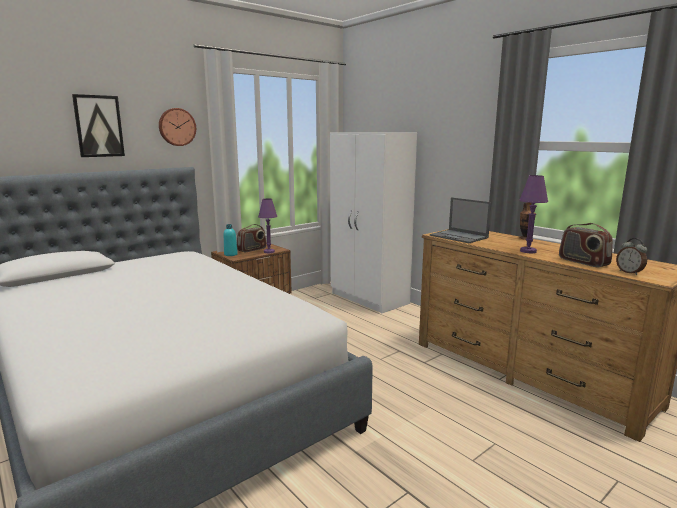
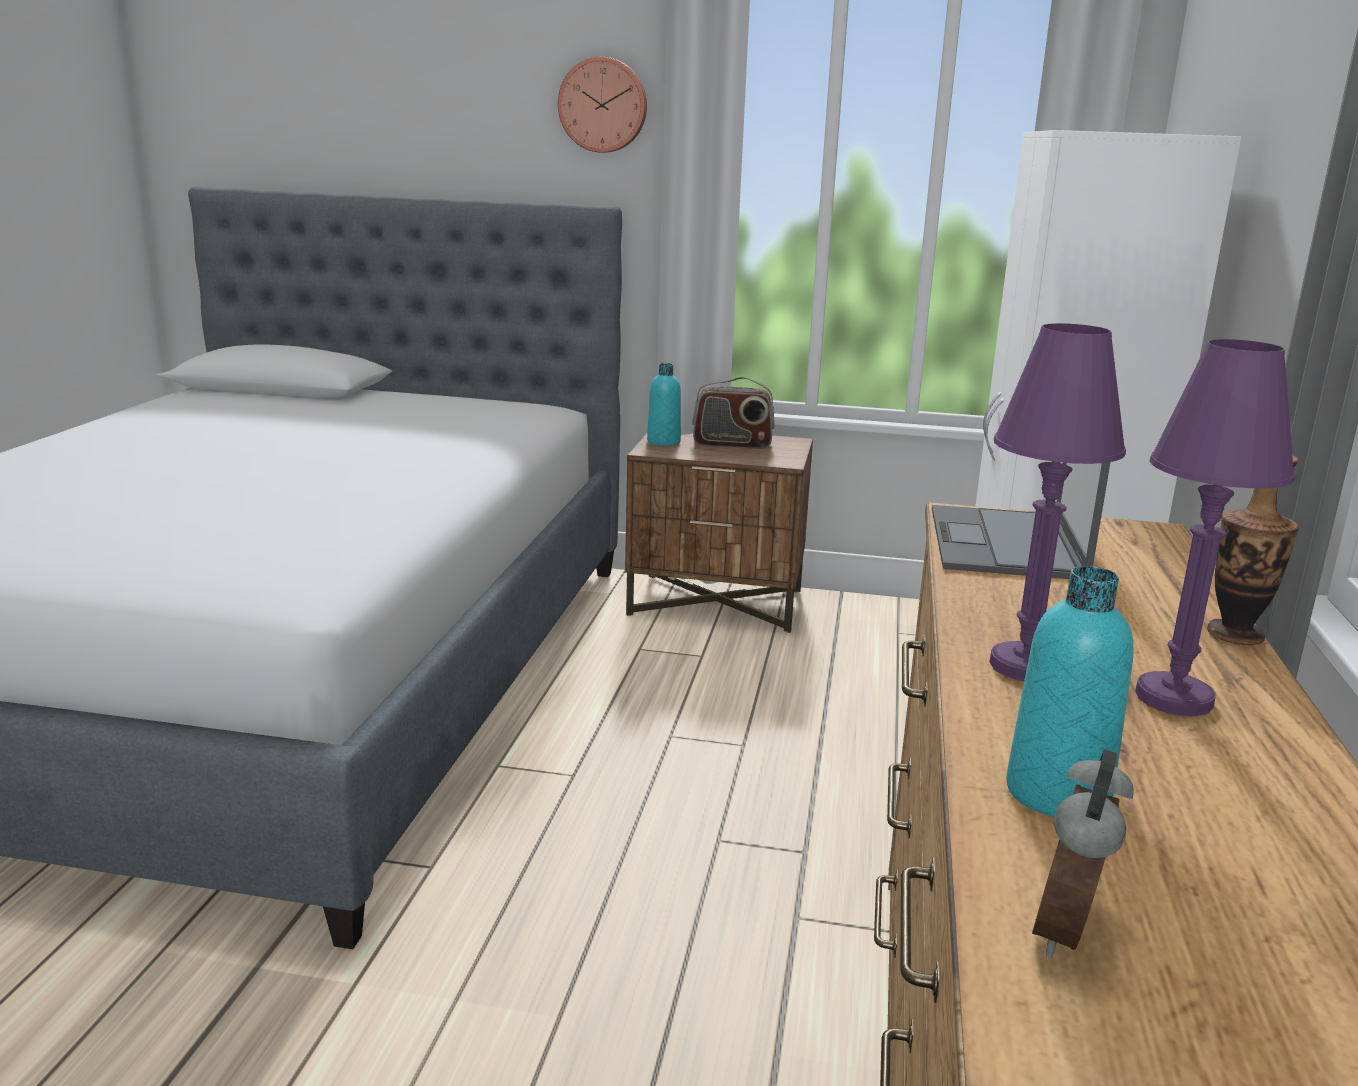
camera: 50 degrees right, 5 degrees up
picture [72,94,125,157] -> none
purple table lamp [258,199,277,253] -> purple table lamp moved to [1135,339,1295,717]
radio [559,223,613,267] -> turquoise bottle [1006,566,1134,817]

